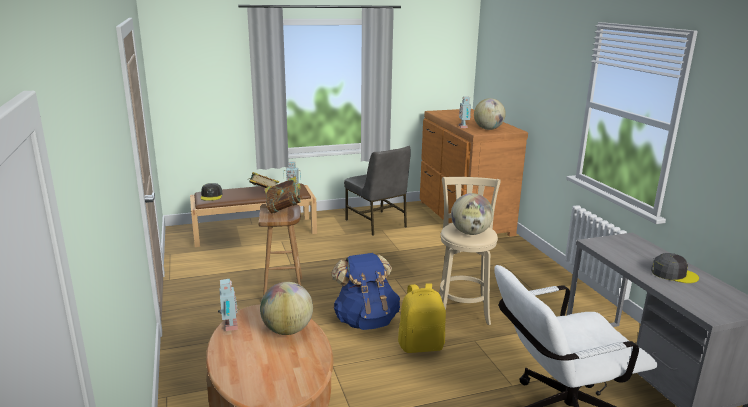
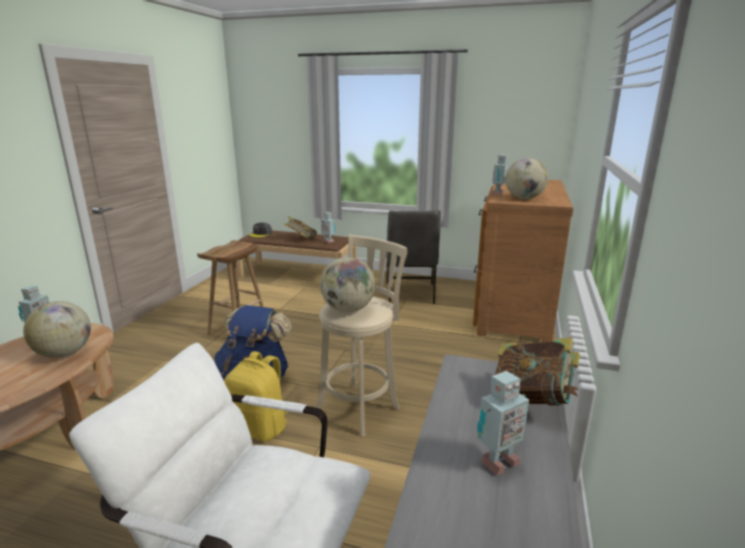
camera: 35 degrees right, 0 degrees up
book [265,177,303,214] -> book moved to [495,337,580,406]
grey cap [651,253,699,283] -> toy robot [477,371,529,476]

